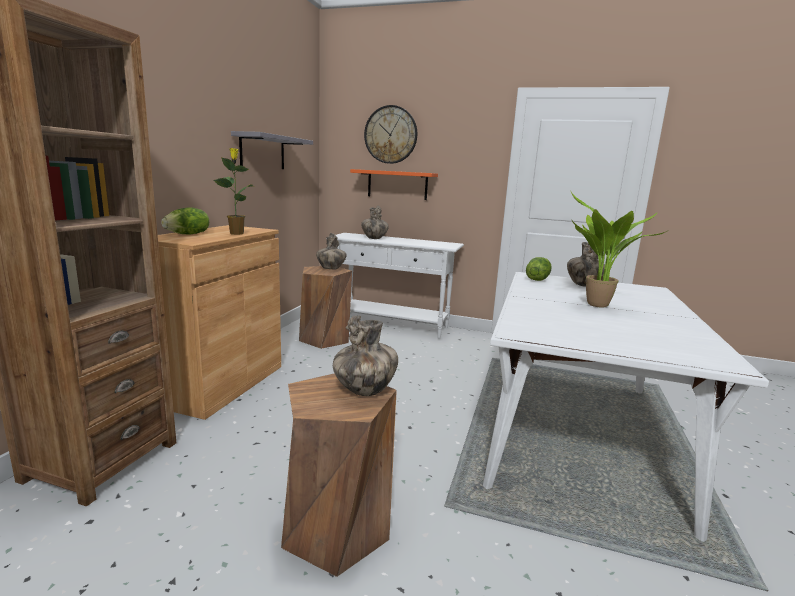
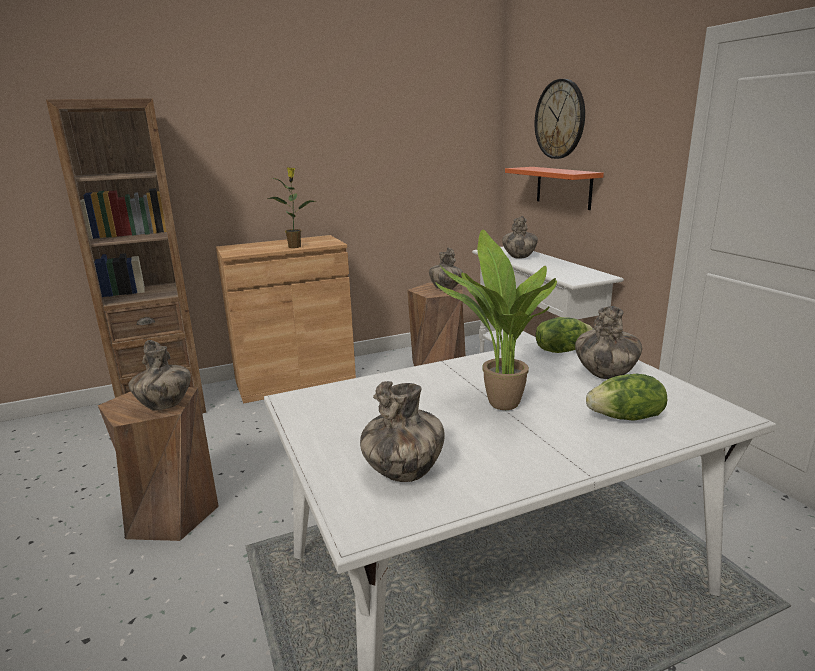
camera: 50 degrees right, 5 degrees up
lettuce [161,208,209,234] -> lettuce moved to [586,374,667,421]
grey shelf [231,131,313,169] -> none
none -> vase [360,381,445,482]

